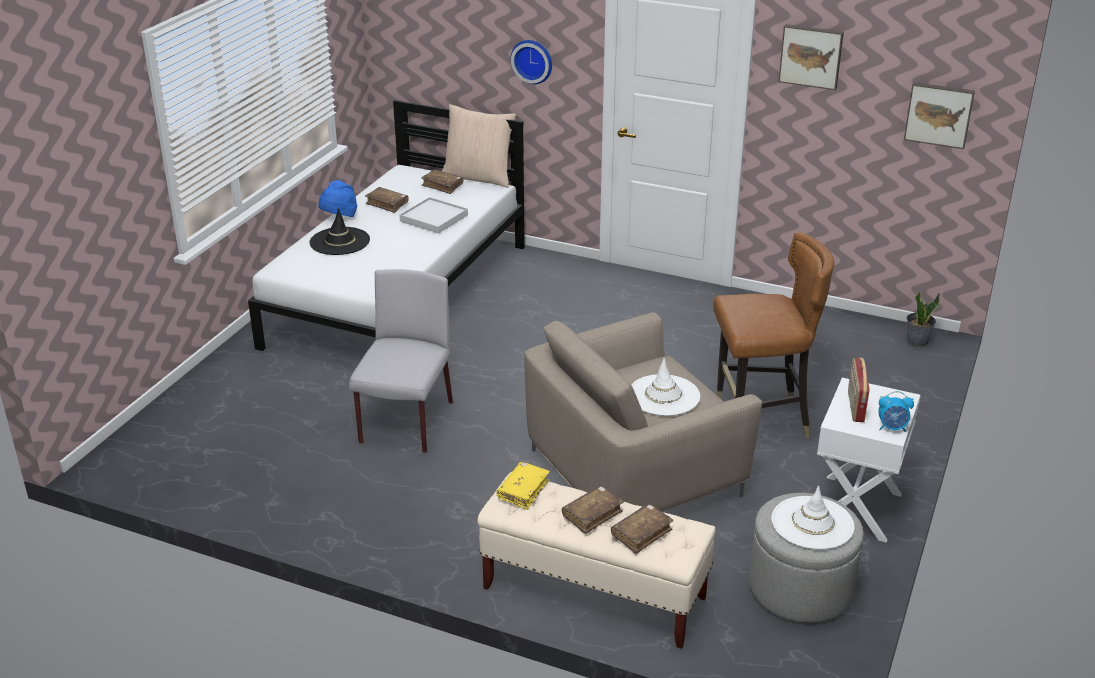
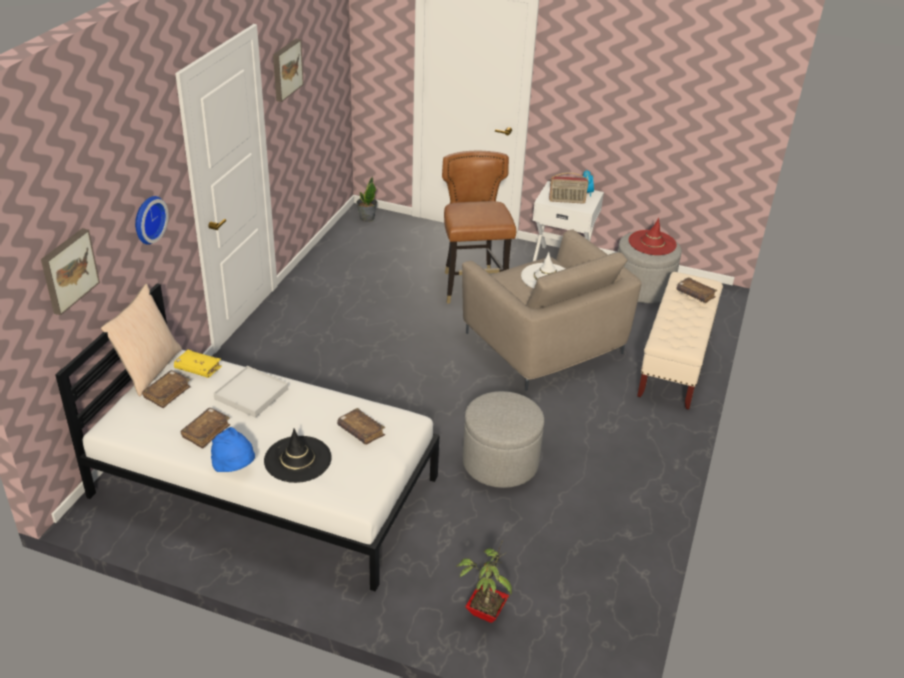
camera: 95 degrees left, 5 degrees up
grey chair [349,269,453,453] -> grey ottoman [462,391,544,488]
yellow book [496,462,550,509] -> yellow book moved to [174,350,222,378]
brown book [562,486,624,534] -> brown book moved to [337,408,385,445]
white hat [772,486,854,550] -> red hat [629,218,677,255]
picture [904,82,975,149] -> picture moved to [41,228,100,315]
none -> potted plant [456,540,512,623]

